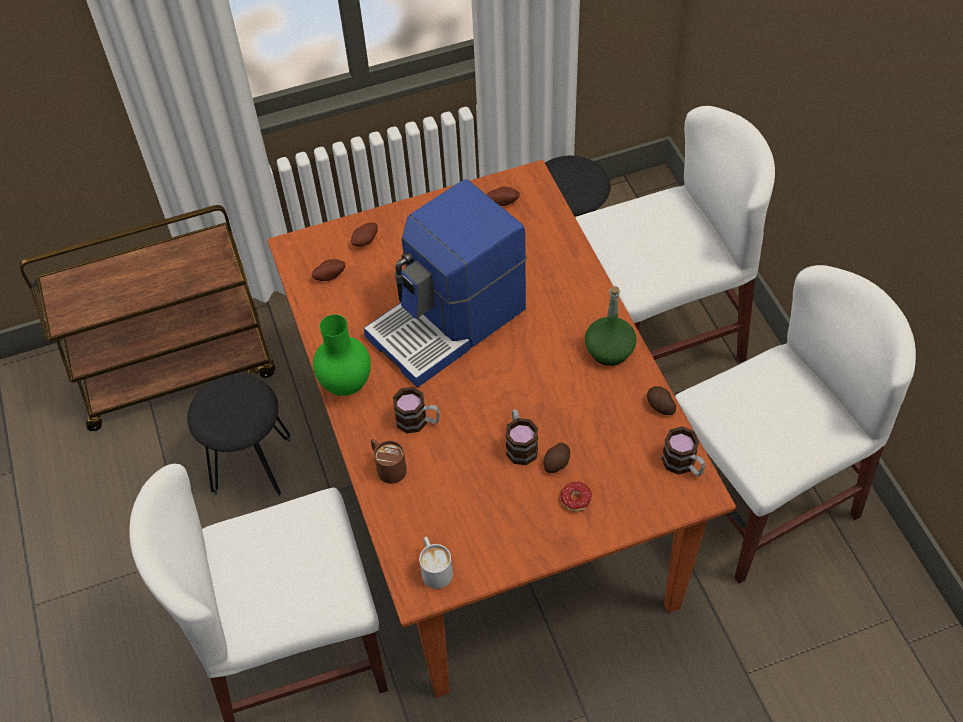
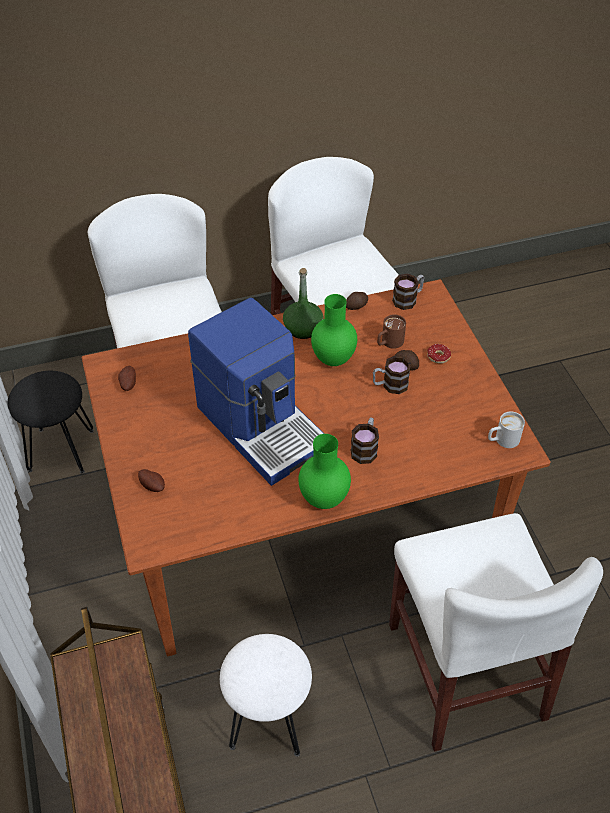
camera: 90 degrees left, 5 degrees down
black stool [187,374,291,497] -> white stool [220,634,312,757]
potato [312,259,346,281] -> none
brown mug [371,439,407,484] -> brown mug moved to [377,314,406,349]
none -> green vase [311,294,357,366]

